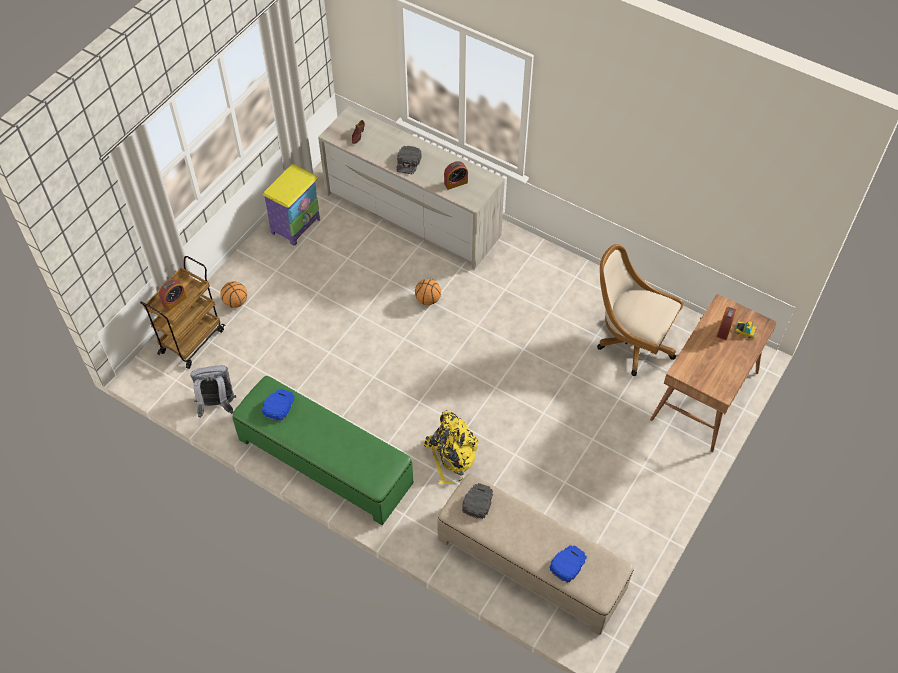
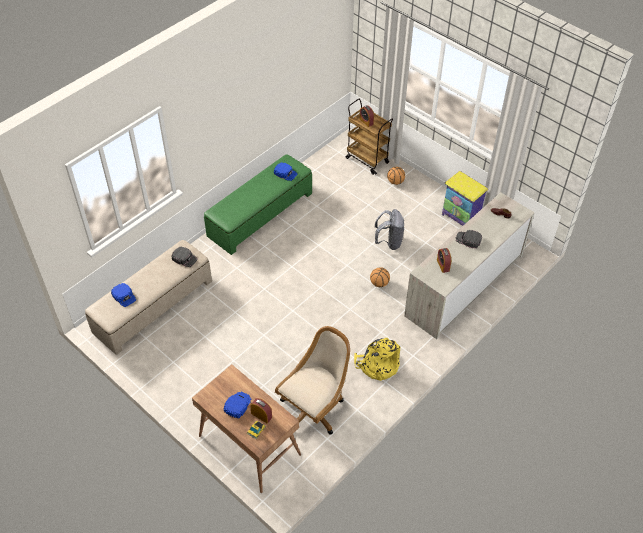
camera: 100 degrees right, 5 degrees down
grey backpack [190,365,236,418] -> grey backpack moved to [375,209,404,250]
yellow backpack [424,411,481,484] -> yellow backpack moved to [354,338,400,380]
none -> blue cap [224,391,251,419]

